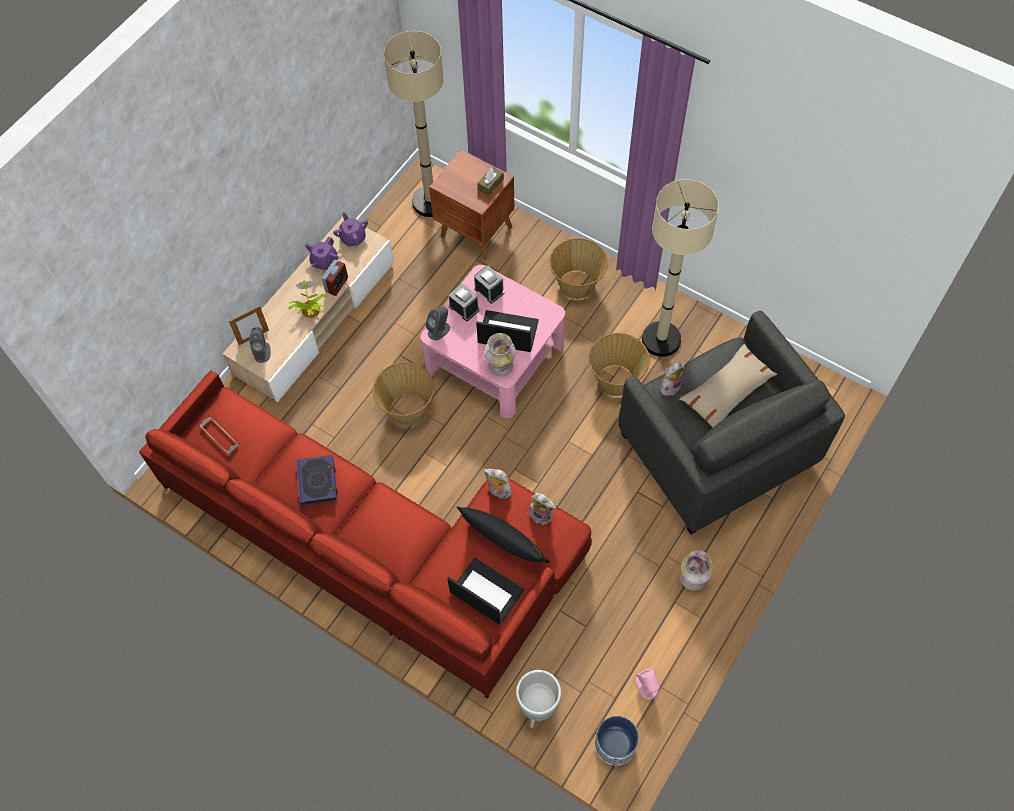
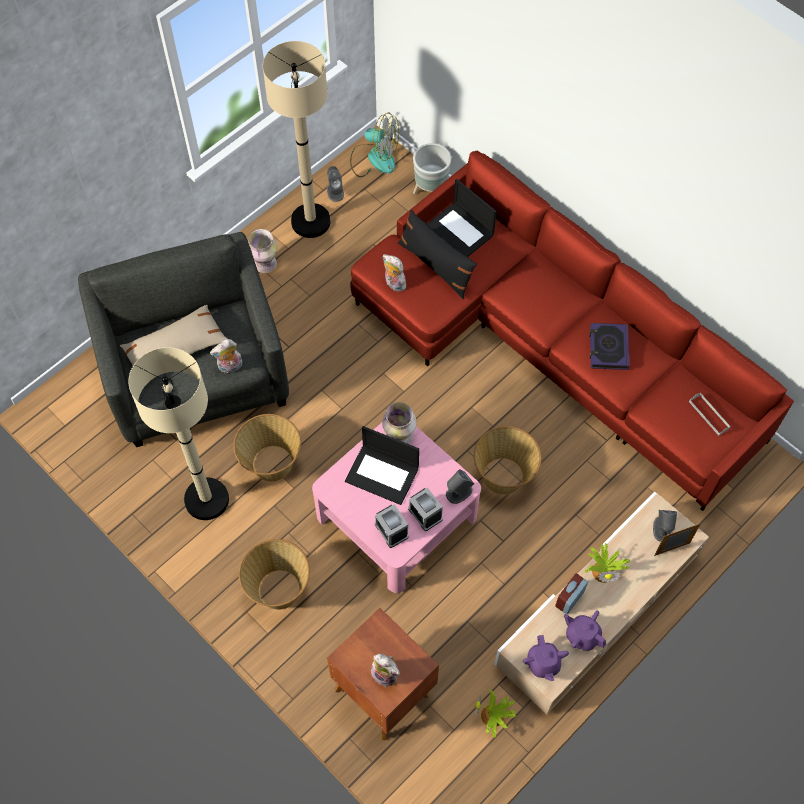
camera: 170 degrees left, 0 degrees up
purple teapot [305,236,338,270] -> purple teapot turned 90 degrees counterclockwise [564,610,606,651]
beige floor lamp [384,31,444,217] -> beige floor lamp moved to [263,41,331,238]
brown tissue box [478,166,504,196] -> none
plush toy [484,469,512,499] -> plush toy moved to [371,654,400,688]
planter [595,716,639,765] -> fan [350,112,399,177]
pink speaker [636,668,660,700] -> grey speaker [327,166,344,202]
none -> potted plant [475,690,516,738]

